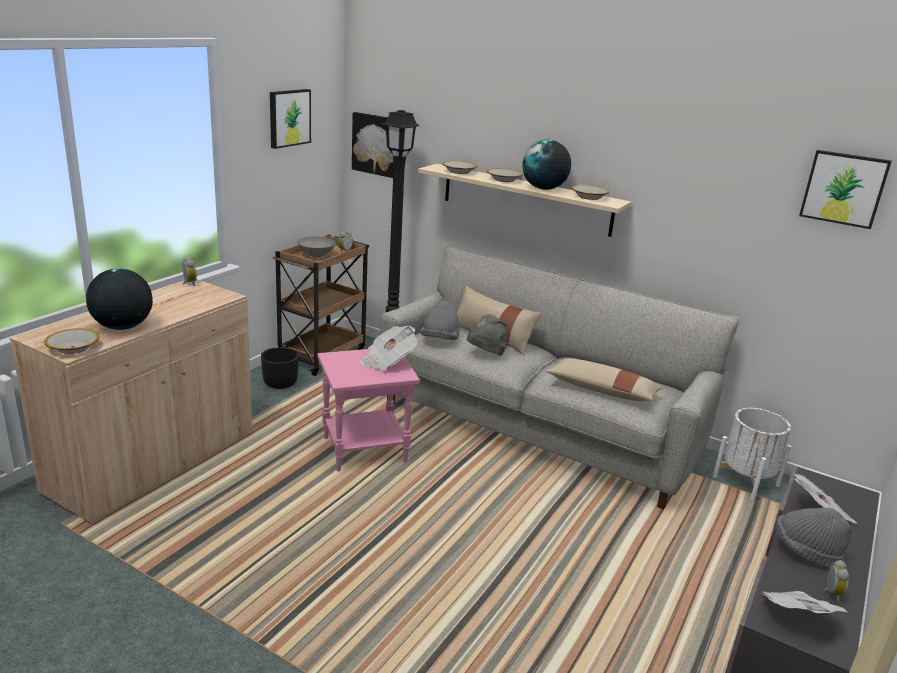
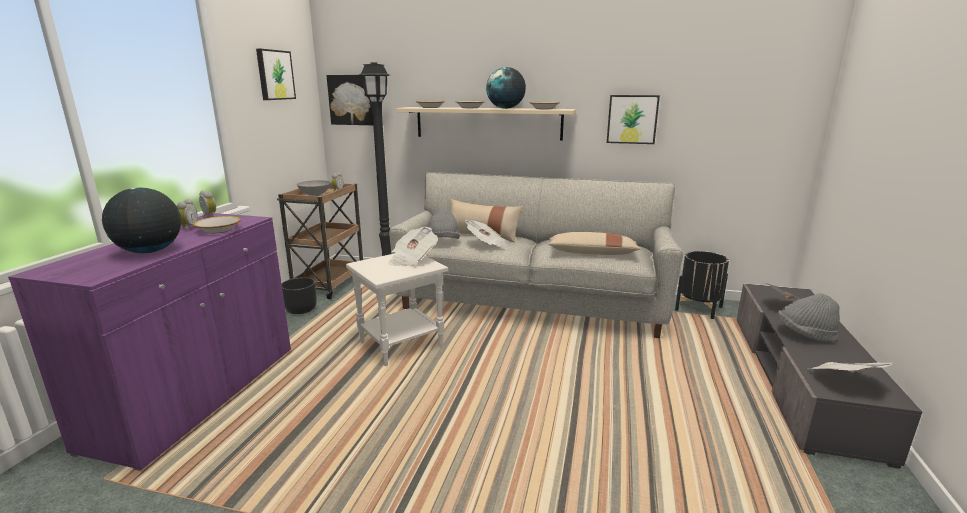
camera: 15 degrees left, 5 degrees down
beige cabinet [10,279,253,523] -> purple cabinet [8,213,291,471]
bowl [44,328,100,354] -> bowl moved to [193,216,241,233]
pink side table [317,349,420,472] -> white side table [346,253,448,366]
grey hat [467,314,508,356] -> newspaper [465,220,507,249]
white planter [713,408,792,500] -> black planter [675,251,729,319]
picture [799,150,892,229] -> picture moved to [607,95,660,144]
alarm clock [823,560,849,602] -> alarm clock moved to [177,199,198,230]

